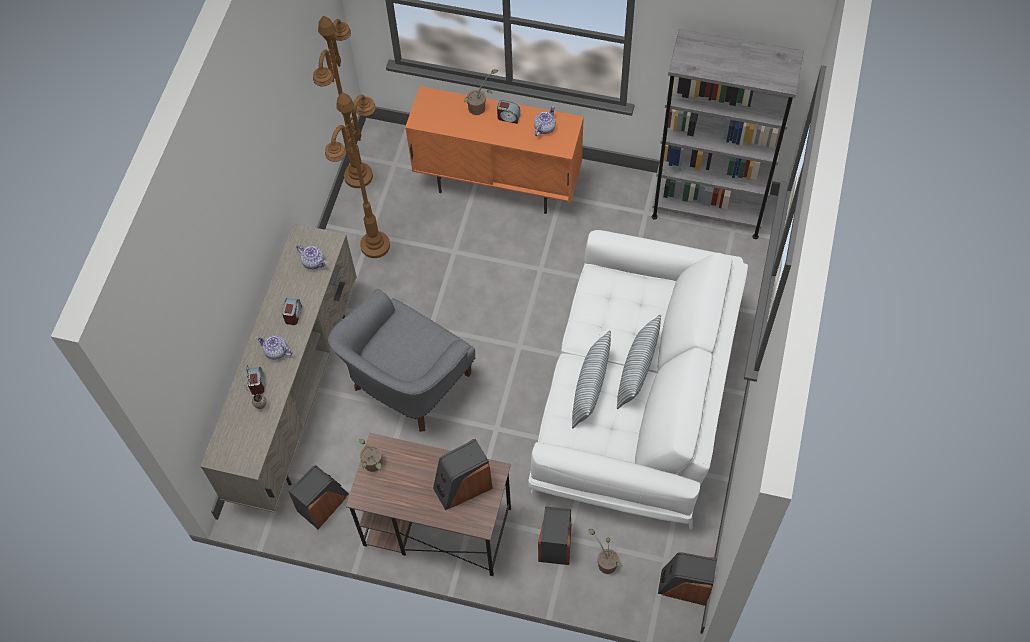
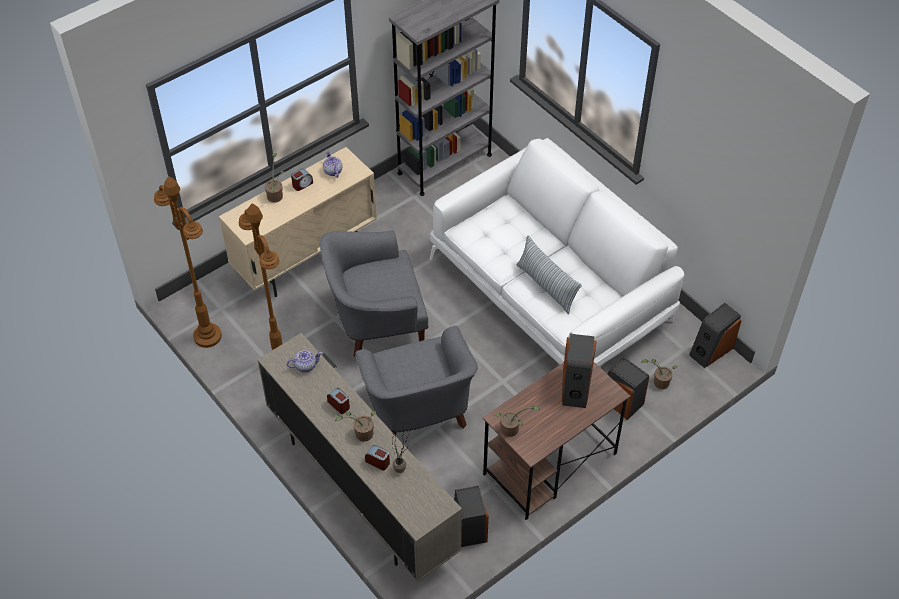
camera: 55 degrees left, 10 degrees down
teapot [256,335,293,360] -> potted plant [335,411,376,441]
orange cabinet [405,86,584,214] -> beige cabinet [219,147,377,297]
pillow [617,314,661,409] -> none
none -> grey armchair [320,230,429,357]

